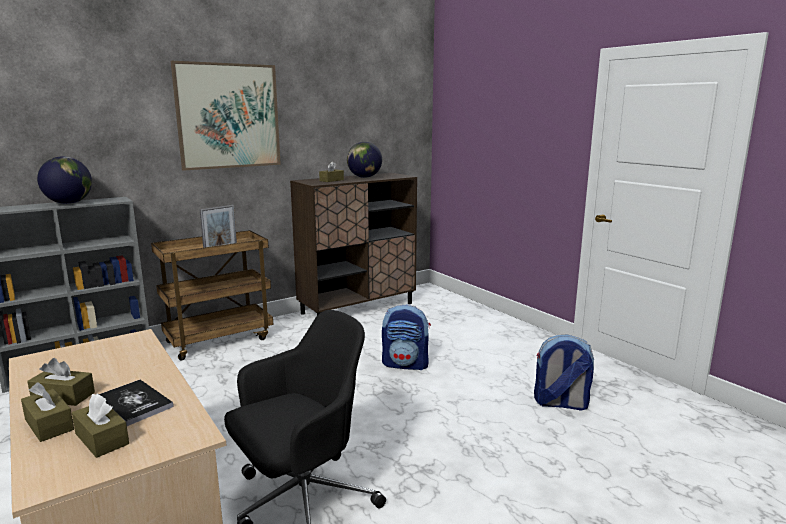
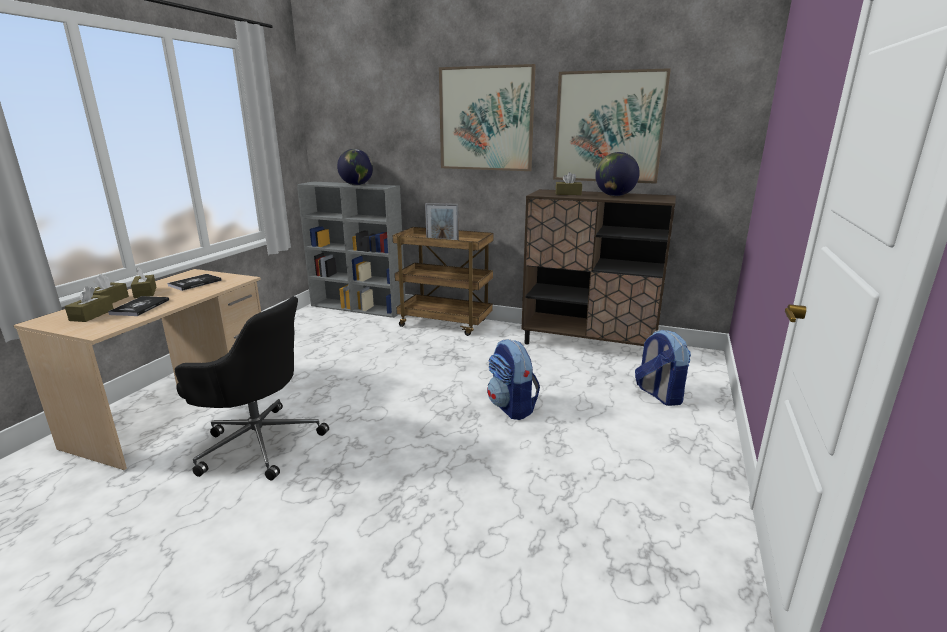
camera: 55 degrees right, 5 degrees up
backpack [534,334,594,411] -> backpack moved to [635,330,691,406]
none -> book [167,274,222,291]
none -> picture [553,68,671,184]

